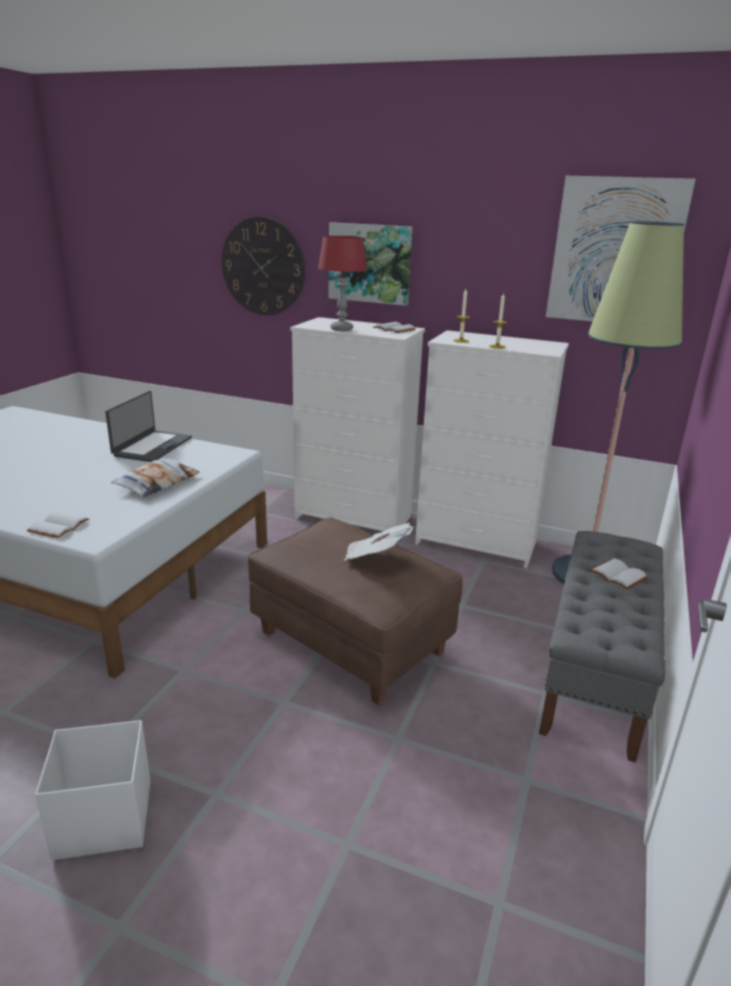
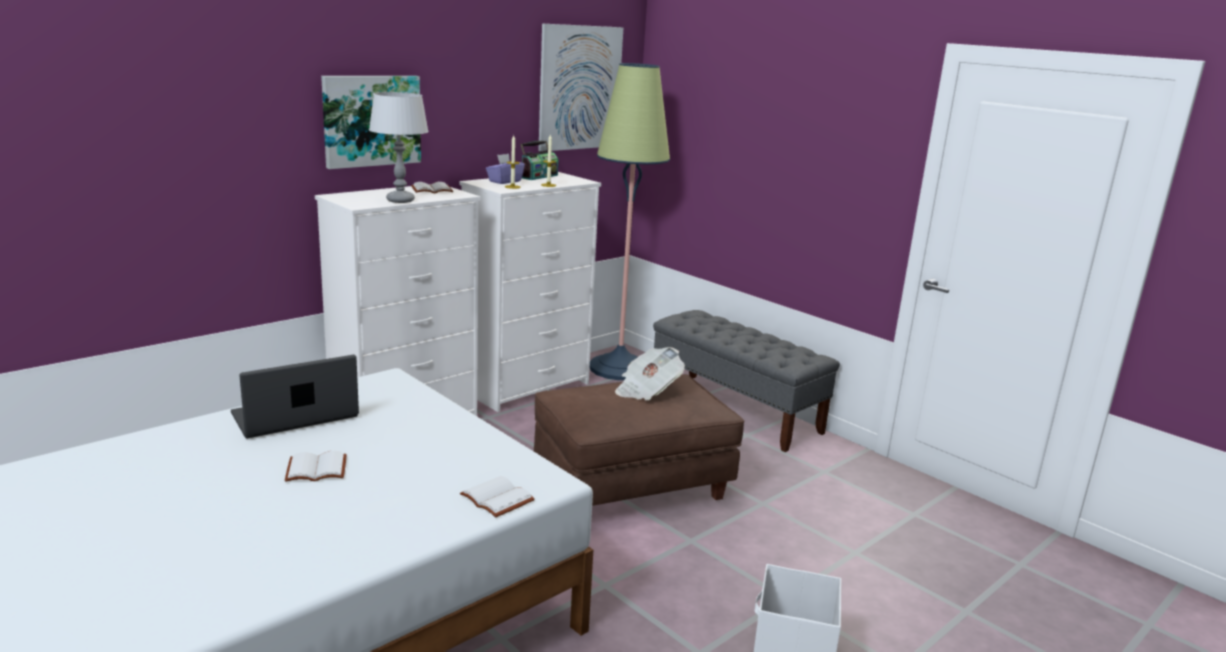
camera: 65 degrees left, 5 degrees down
laptop [105,391,192,462] -> laptop turned 75 degrees counterclockwise [231,355,359,438]
pillow [111,458,200,497] -> none
wall clock [222,217,305,315] -> none
red table lamp [318,236,367,331] -> grey table lamp [369,92,429,203]
white book [590,559,649,590] -> white book moved to [285,451,347,482]
none -> purple tissue box [486,154,525,184]
none -> radio [520,141,558,180]

